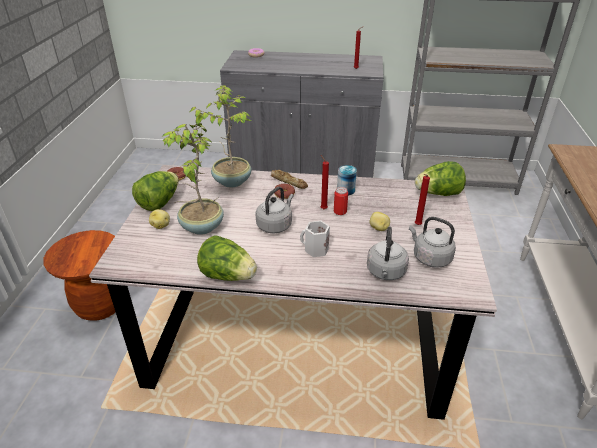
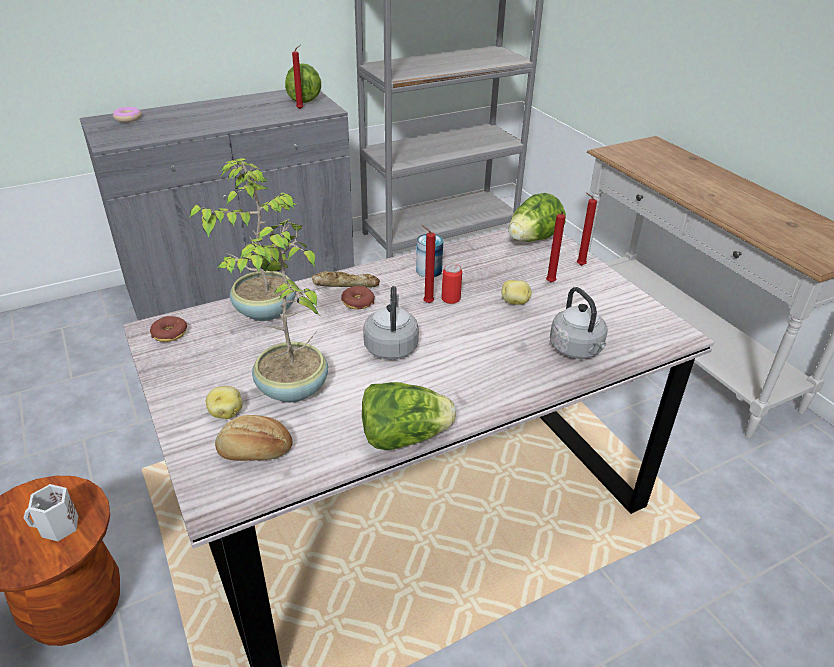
camera: 35 degrees left, 0 degrees up
lettuce [132,171,179,211] -> lettuce moved to [285,63,321,103]
white mug [300,221,330,257] -> white mug moved to [24,484,78,541]
grey kettle [409,217,456,268] -> none
none -> bread [215,415,292,461]
none -> red candle [577,193,597,266]

